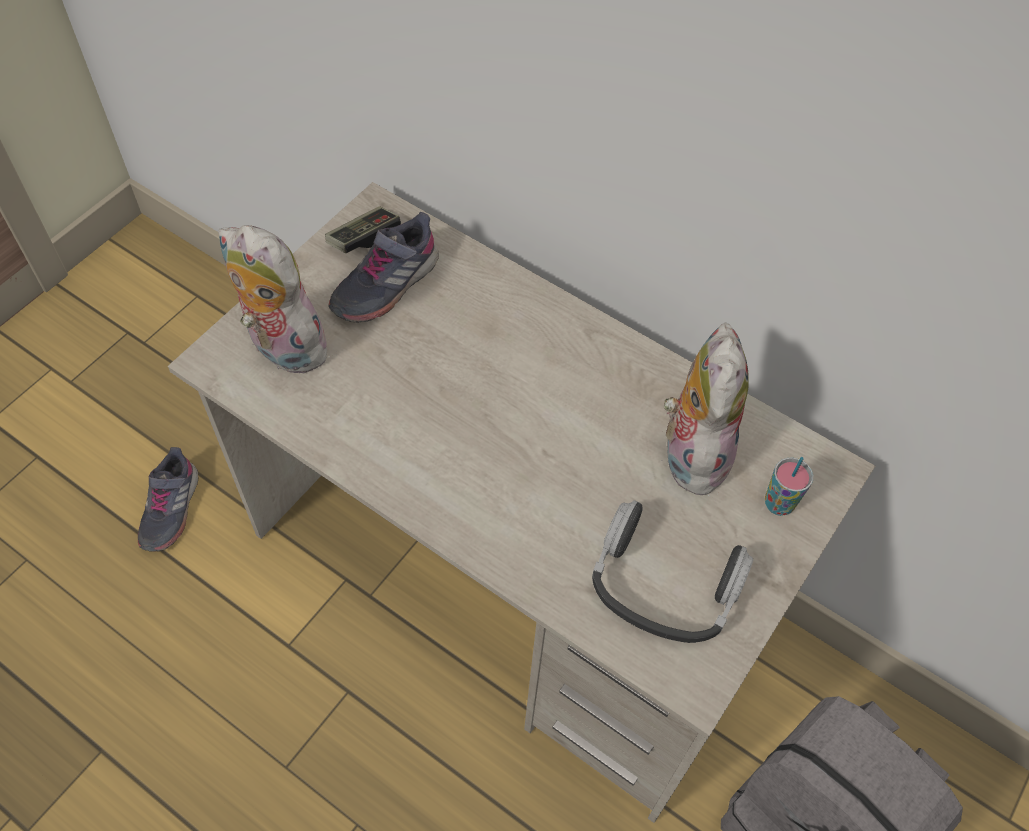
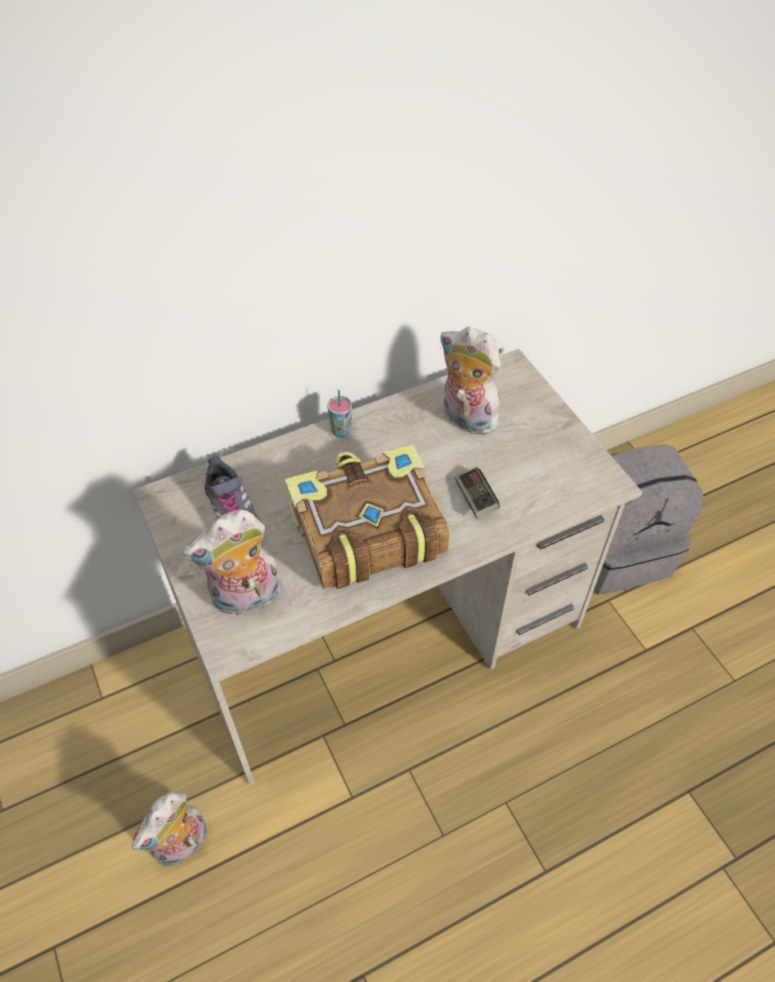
camera: 60 degrees left, 5 degrees down
grey shoe [138,447,199,552] -> plush toy [132,792,207,867]
game controller [325,207,401,253] -> game controller moved to [455,467,500,518]
headphones [592,500,753,643] -> none
cup [765,457,813,516] -> cup moved to [327,390,352,438]
none -> book [285,444,450,589]

